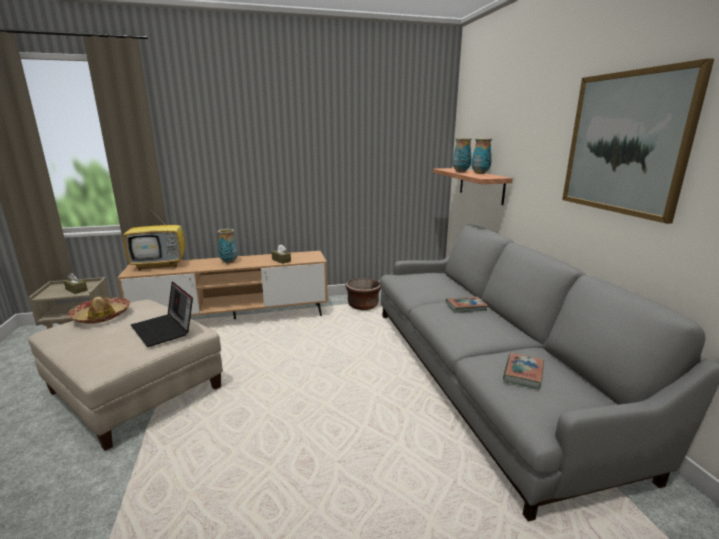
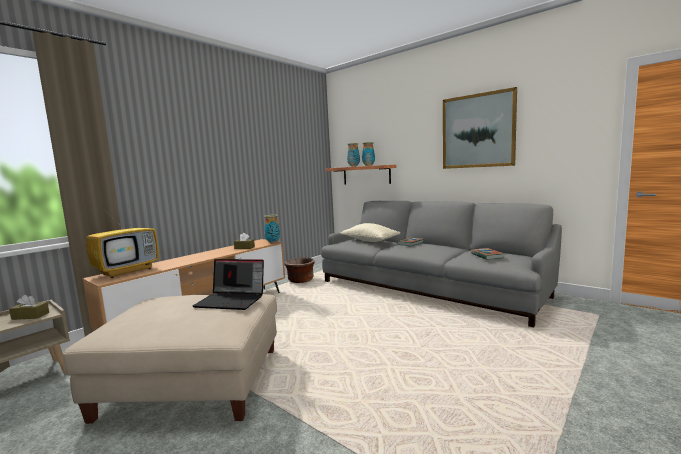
camera: 35 degrees left, 10 degrees down
hat [68,297,130,324] -> none
vase [218,229,238,263] -> vase moved to [264,215,280,243]
none -> beige pillow [340,223,401,242]

